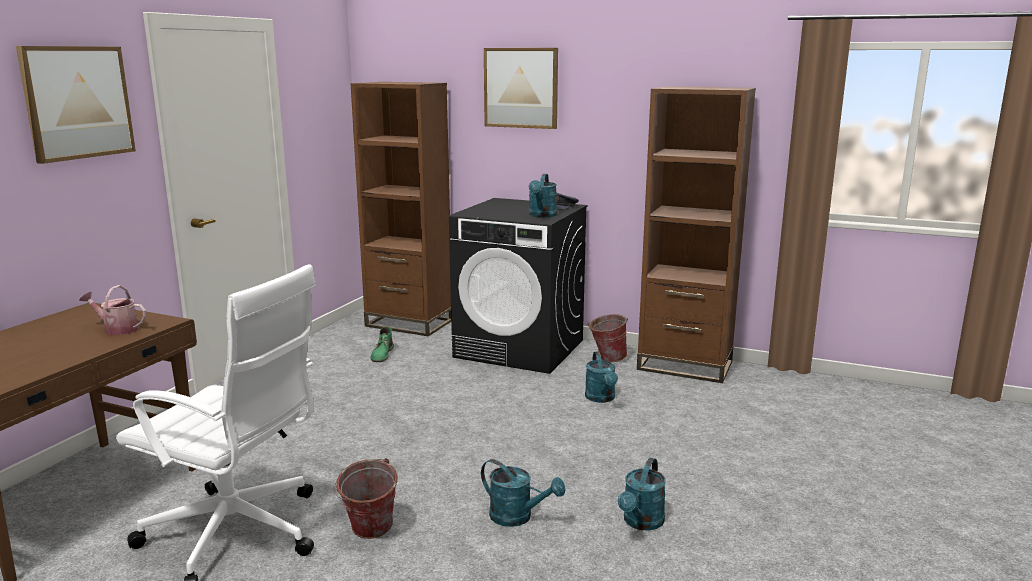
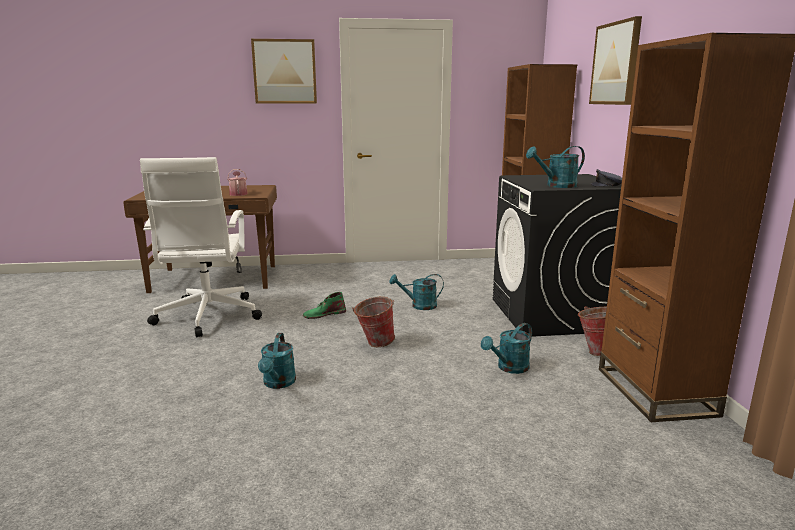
camera: 60 degrees right, 0 degrees up
bucket [333,458,398,539] -> bucket moved to [352,297,395,347]
green boot [371,327,394,362] -> green boot moved to [303,292,346,319]
turquoise watering can [618,458,666,530] -> turquoise watering can moved to [389,274,444,310]

